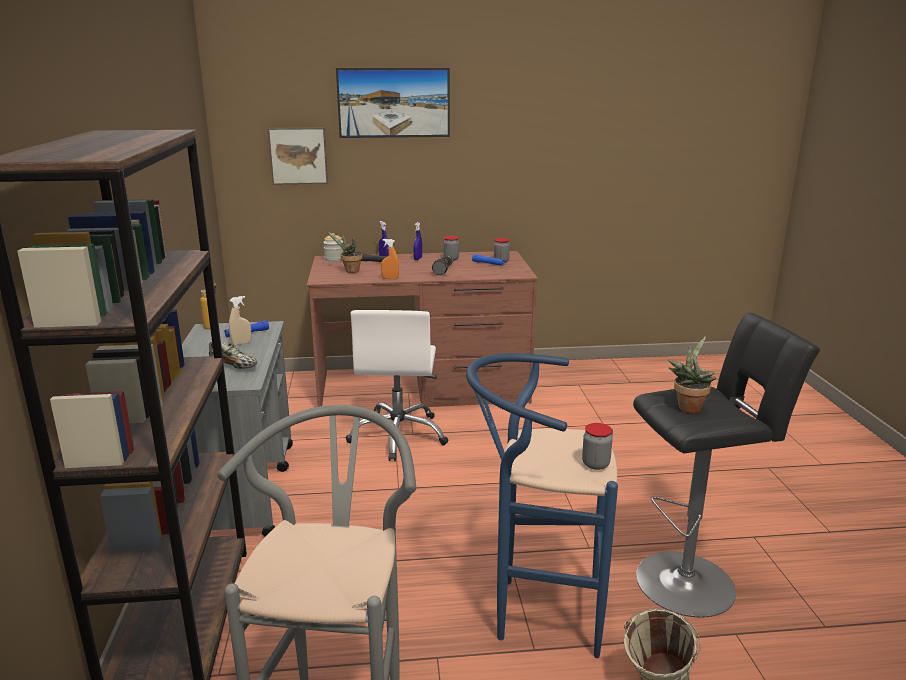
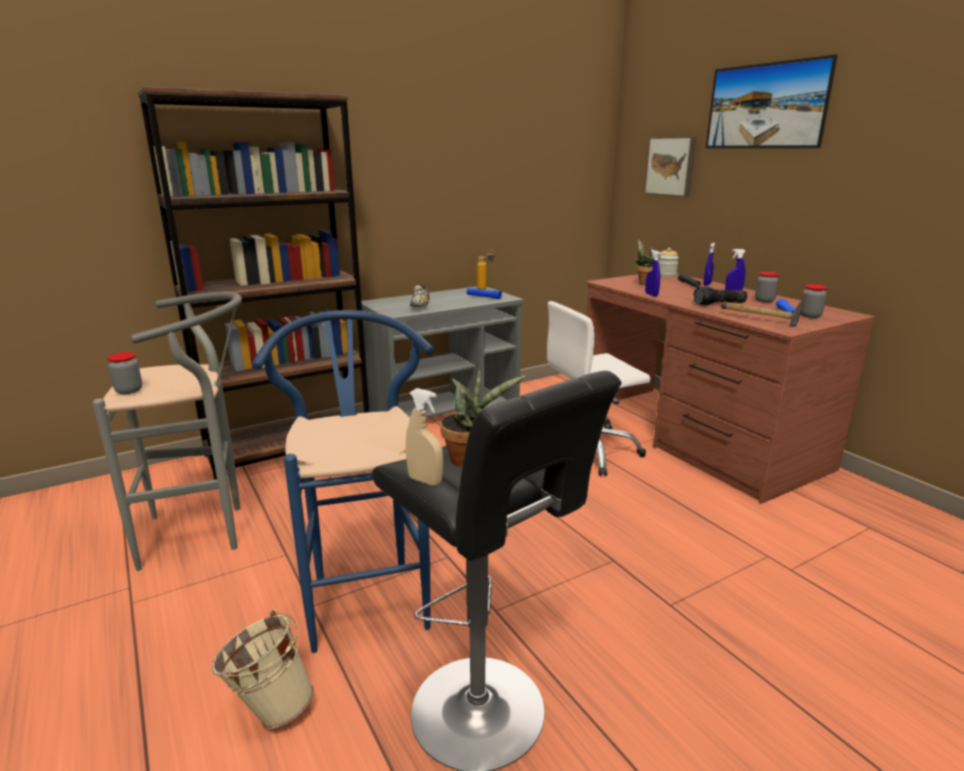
camera: 65 degrees right, 0 degrees up
beige spray bottle [229,296,252,346] -> beige spray bottle moved to [406,388,443,486]
orange spray bottle [381,239,399,279] -> blue spray bottle [645,250,660,297]
jar [582,423,613,470] -> jar moved to [108,352,142,394]
none -> hammer [721,301,801,327]

